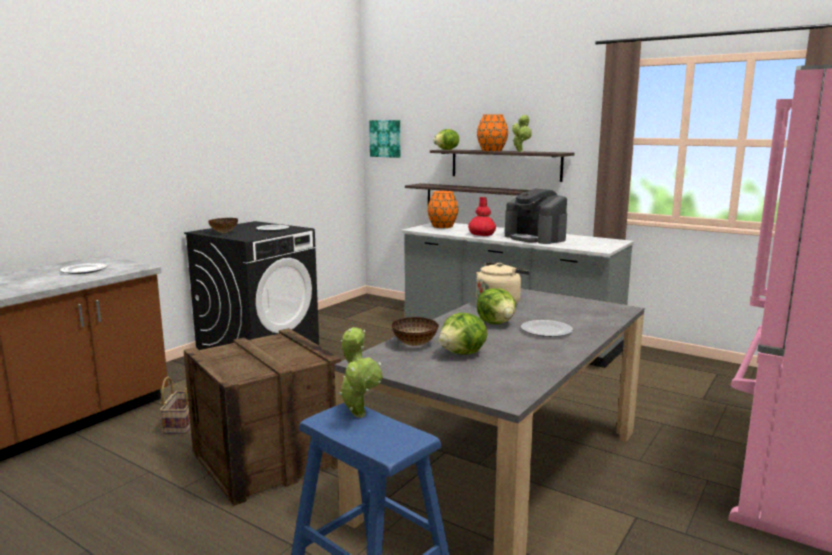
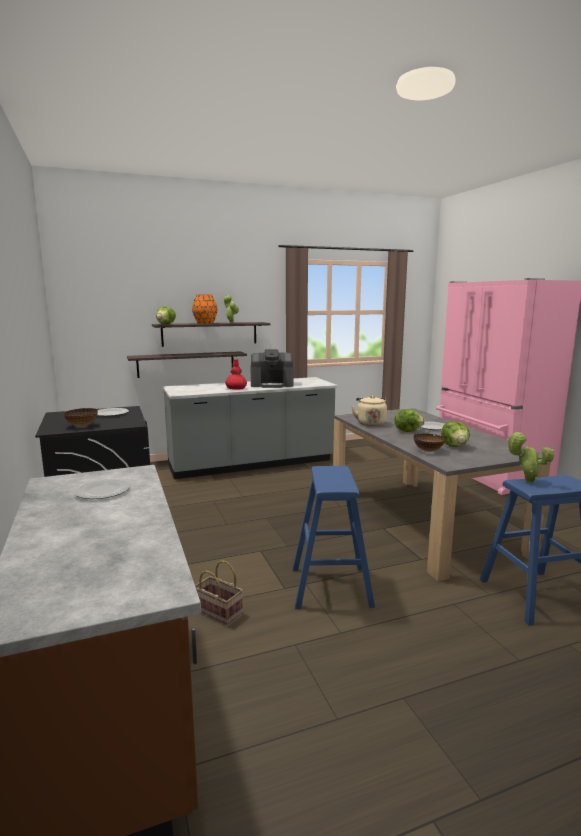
camera: 55 degrees left, 0 degrees up
crate [184,328,341,506] -> blue stool [293,466,375,609]
picture [369,120,400,158] -> none
orange vase [428,191,458,228] -> none

